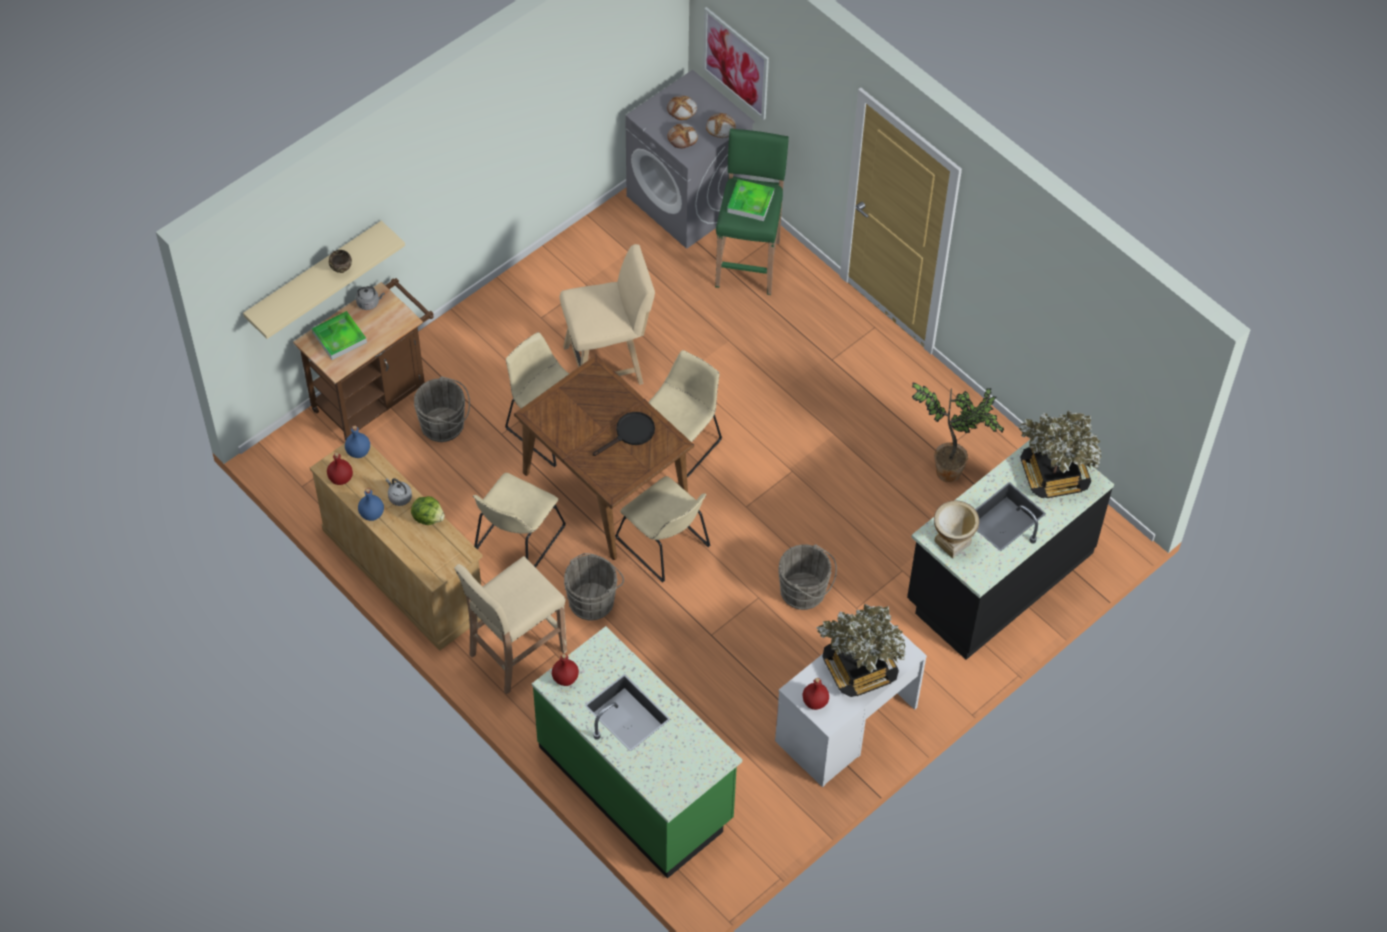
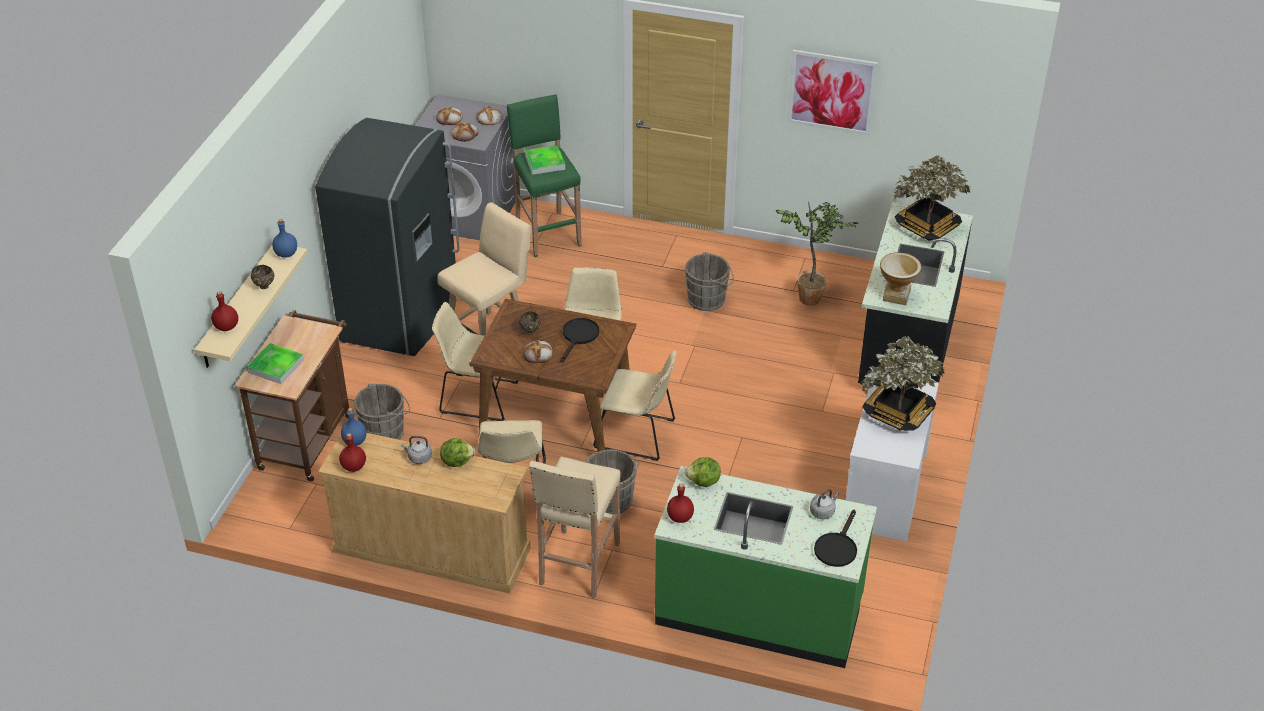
camera: 30 degrees left, 15 degrees down
grey kettle [356,286,385,310] -> grey kettle moved to [810,489,839,519]
blue bottle [358,488,384,521] -> blue bottle moved to [272,219,297,257]
picture [703,7,769,120] -> picture moved to [788,50,878,135]
grey bucket [778,544,837,610] -> grey bucket moved to [685,252,734,311]
red bottle [803,678,829,710] -> red bottle moved to [211,291,238,331]
none -> grey fridge [315,118,460,356]
none -> brown bowl [519,312,541,335]
none -> bread [523,340,552,363]
none -> lettuce [685,457,721,487]
none -> black frying pan [814,510,857,567]

